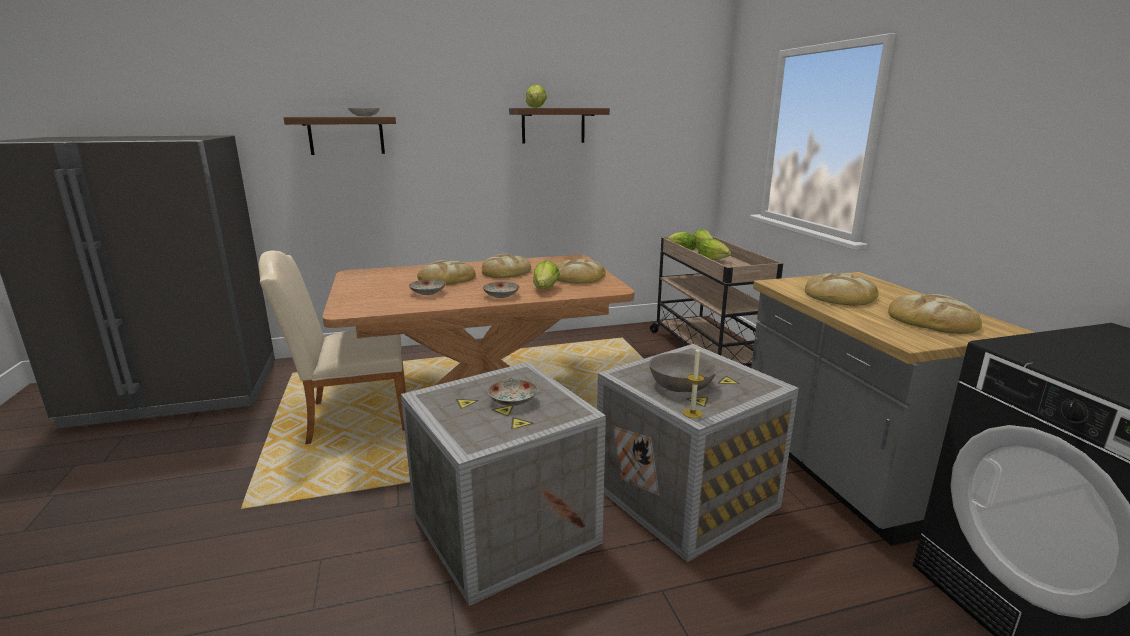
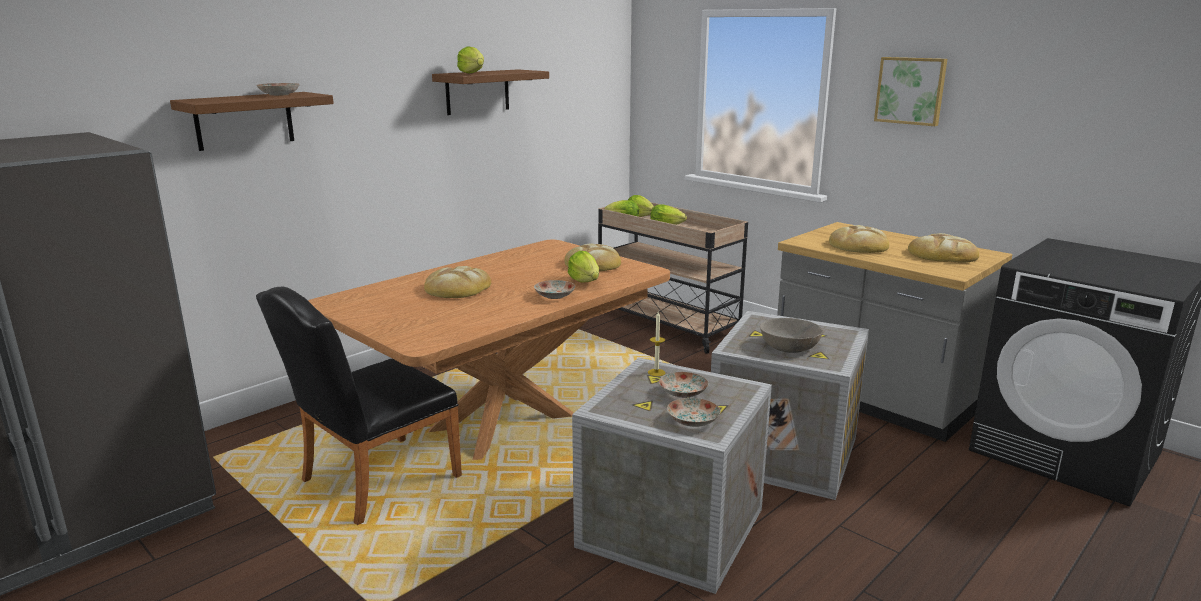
camera: 30 degrees left, 0 degrees up
beige chair [259,251,406,444] -> black chair [256,287,462,525]
plate [409,279,446,295] -> plate moved to [667,398,721,427]
bread [482,254,531,278] -> none
candle [683,347,704,418] -> candle moved to [648,312,665,377]
none -> picture [874,57,947,126]

